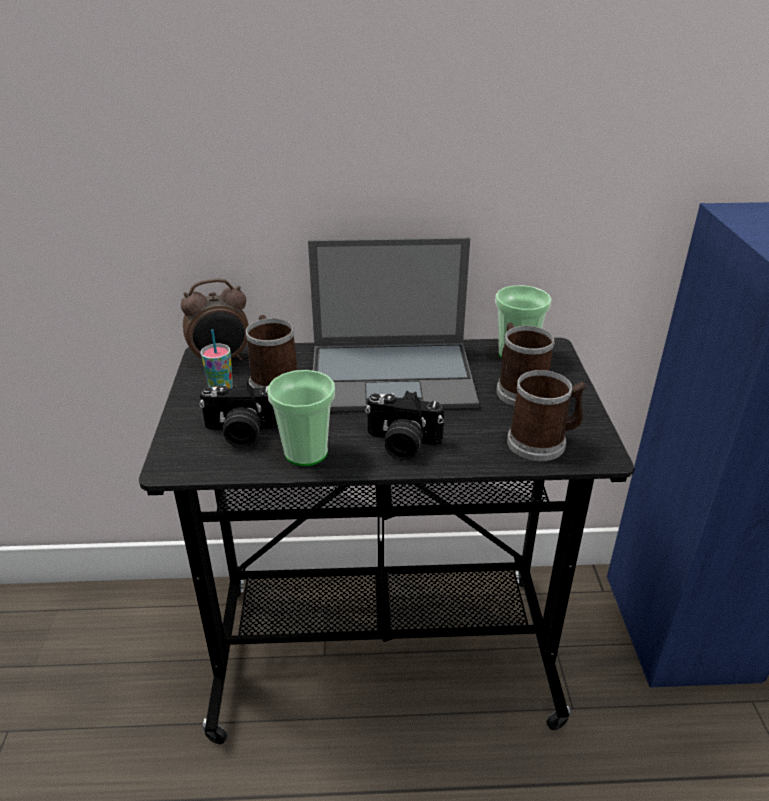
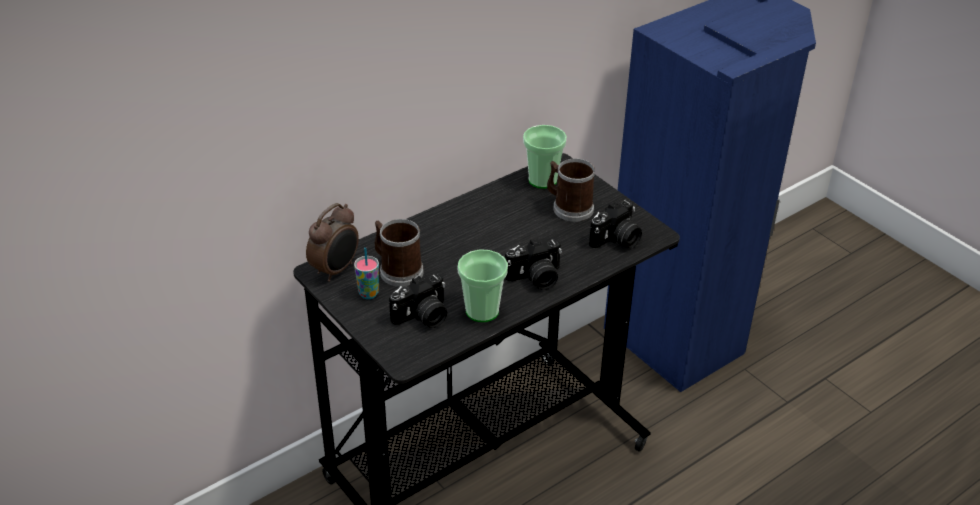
camera: 35 degrees left, 5 degrees up
laptop [308,237,479,412] -> none
mug [507,370,586,461] -> camera [589,200,642,248]

